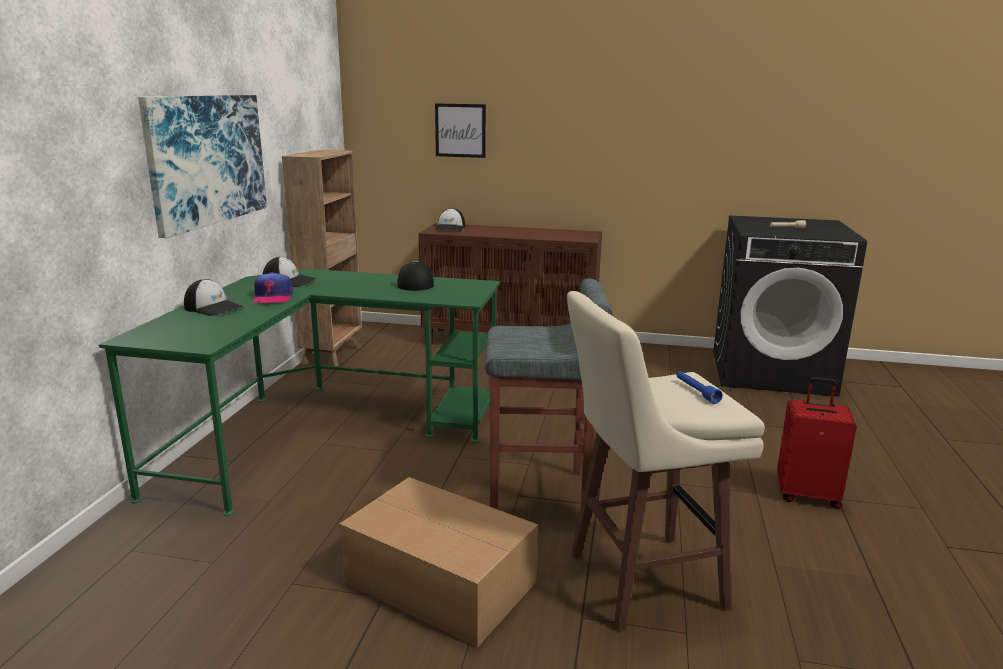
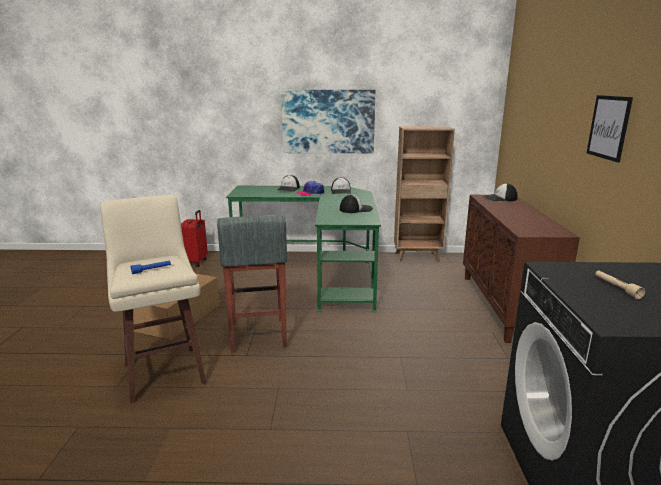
camera: 80 degrees right, 0 degrees up
picture [435,103,486,158] -> picture moved to [587,95,633,163]
red suitcase [777,377,857,509] -> red suitcase moved to [181,210,208,267]

